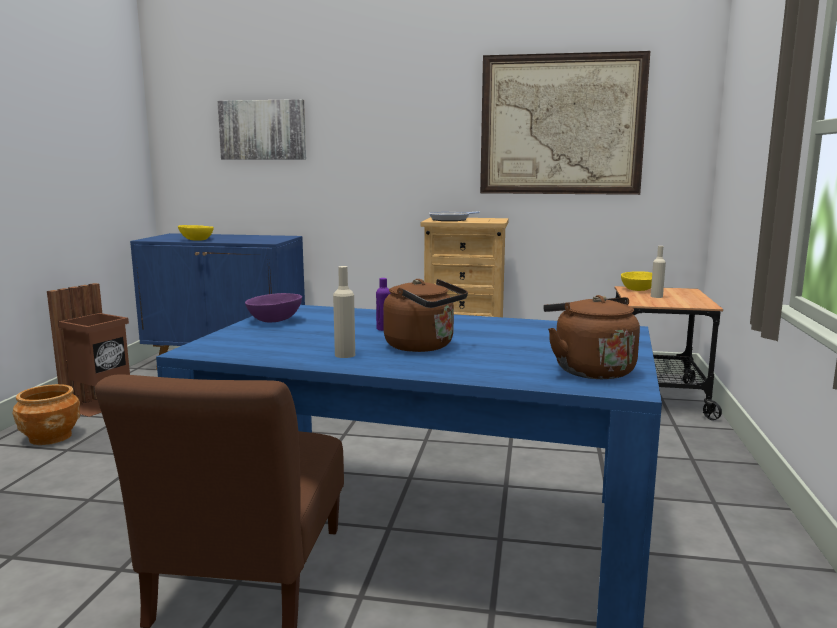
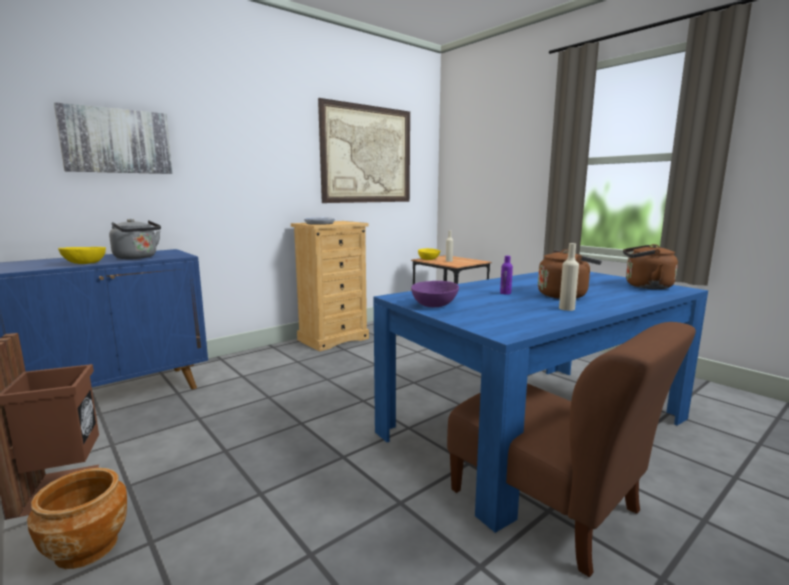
camera: 50 degrees left, 0 degrees up
none -> grey kettle [109,219,161,259]

